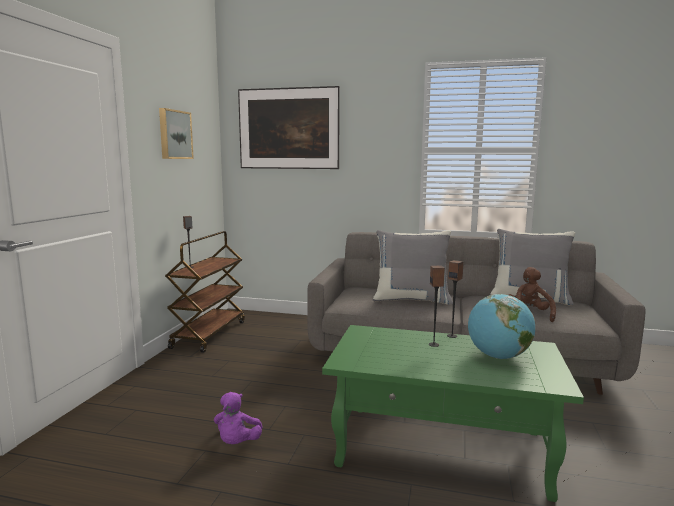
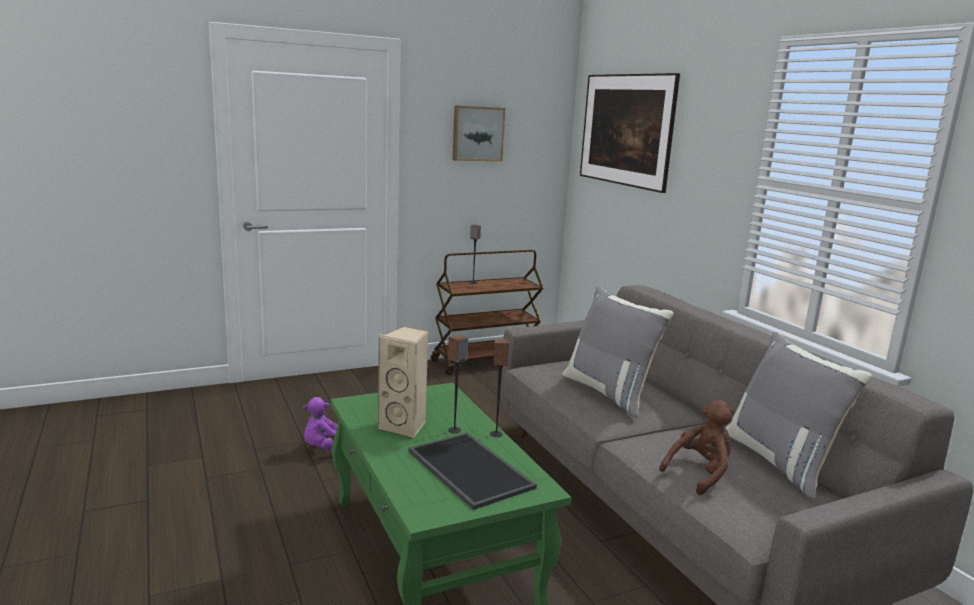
camera: 50 degrees right, 5 degrees up
globe [468,294,535,359] -> tray [408,433,537,510]
none -> beige speaker [377,326,428,438]

